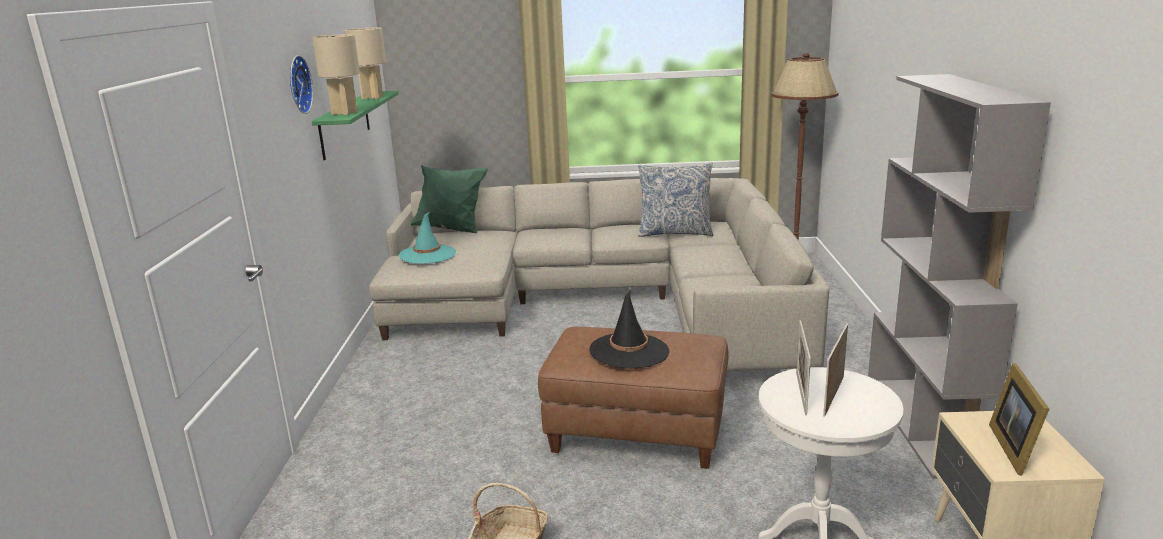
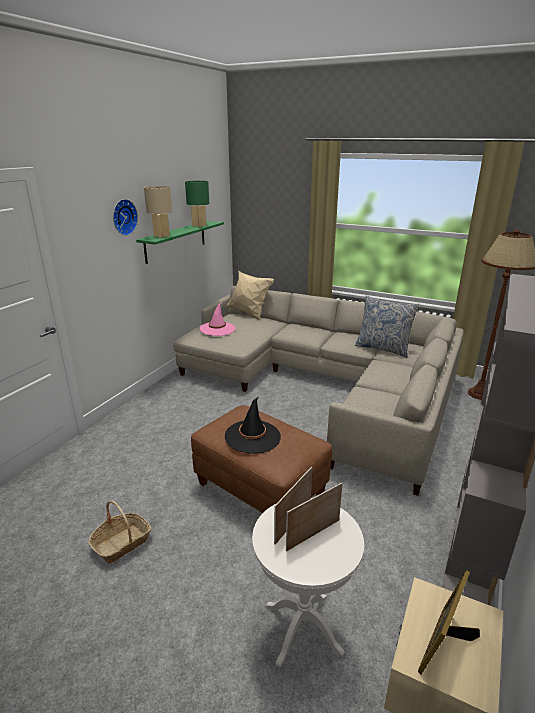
camera: 25 degrees right, 5 degrees up
beige table lamp [345,28,386,99] -> green table lamp [185,181,209,227]
turquoise hat [399,211,456,264] -> pink hat [200,303,235,336]
green pillow [411,165,488,233] -> beige pillow [226,270,274,320]

